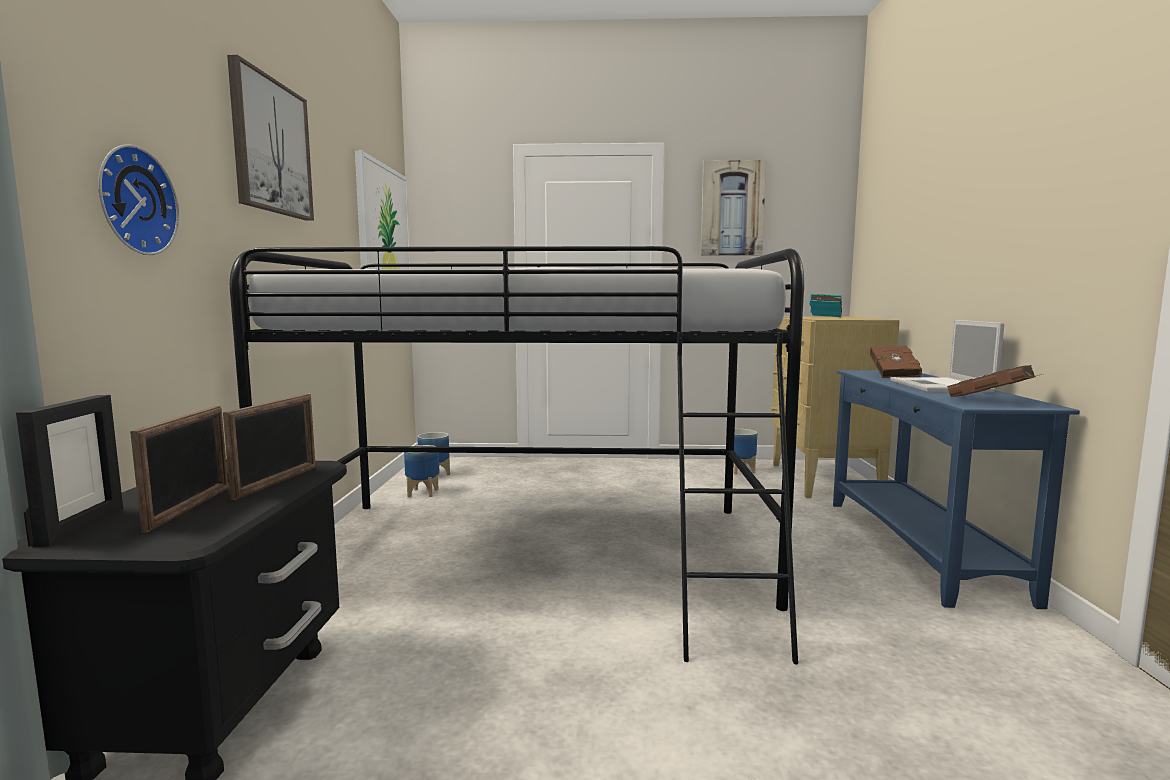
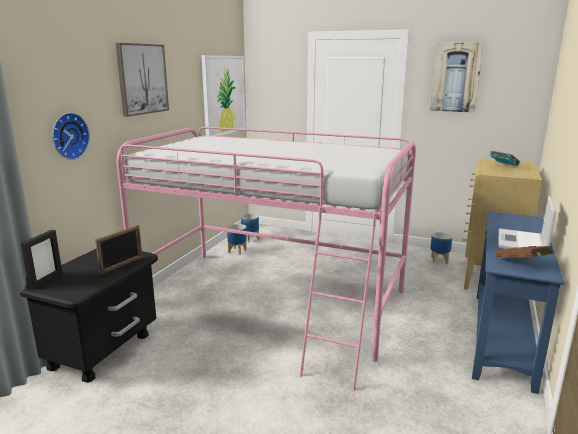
camera: 20 degrees right, 10 degrees up
picture frame [130,406,228,533] -> none
black bed [230,246,804,664] -> pink bed [117,127,416,391]
brown book [870,346,922,378] -> none

